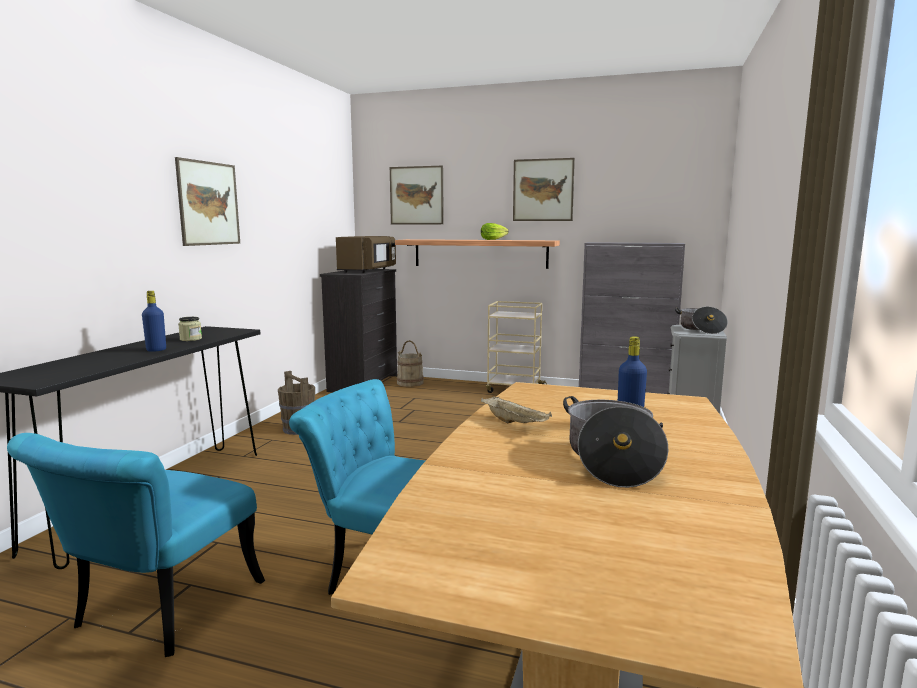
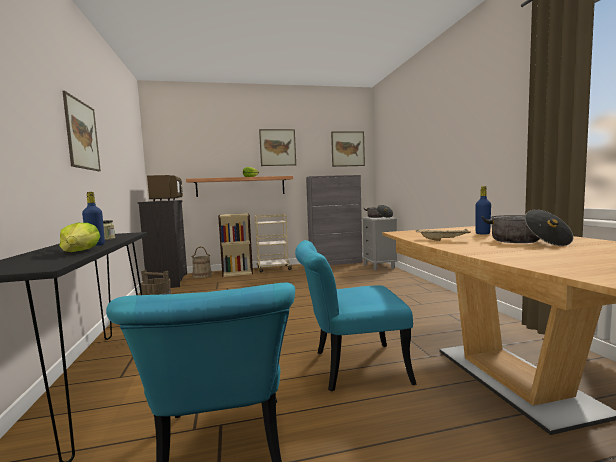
camera: 30 degrees left, 5 degrees down
picture [390,166,444,224] -> picture moved to [331,131,365,167]
none -> lettuce [59,223,100,252]
none -> beige bookcase [218,213,253,277]

